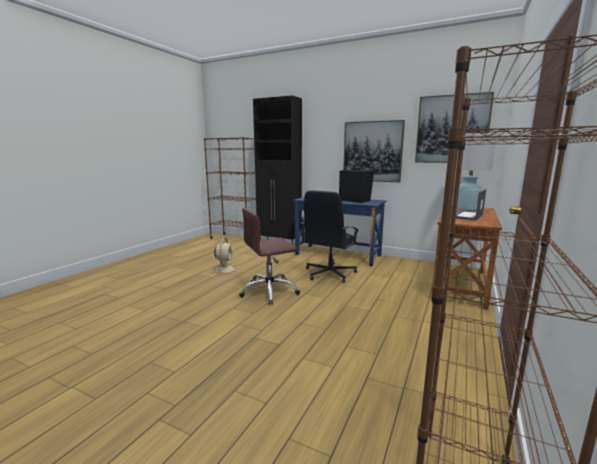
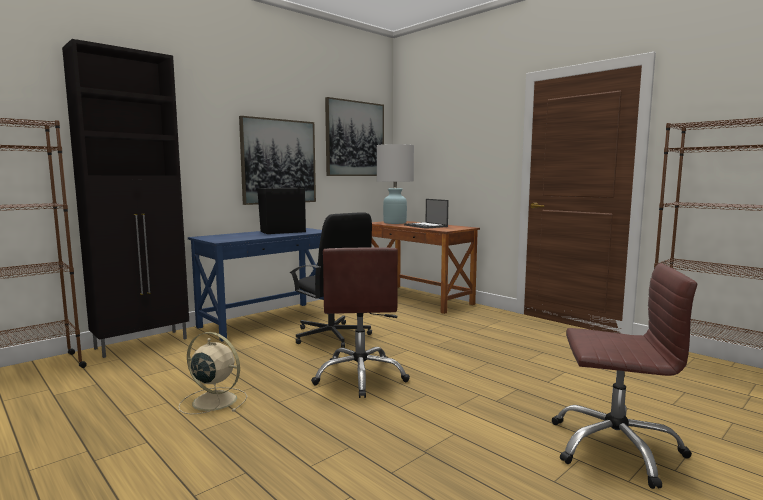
camera: 70 degrees left, 5 degrees down
none -> brown office chair [551,263,697,489]

